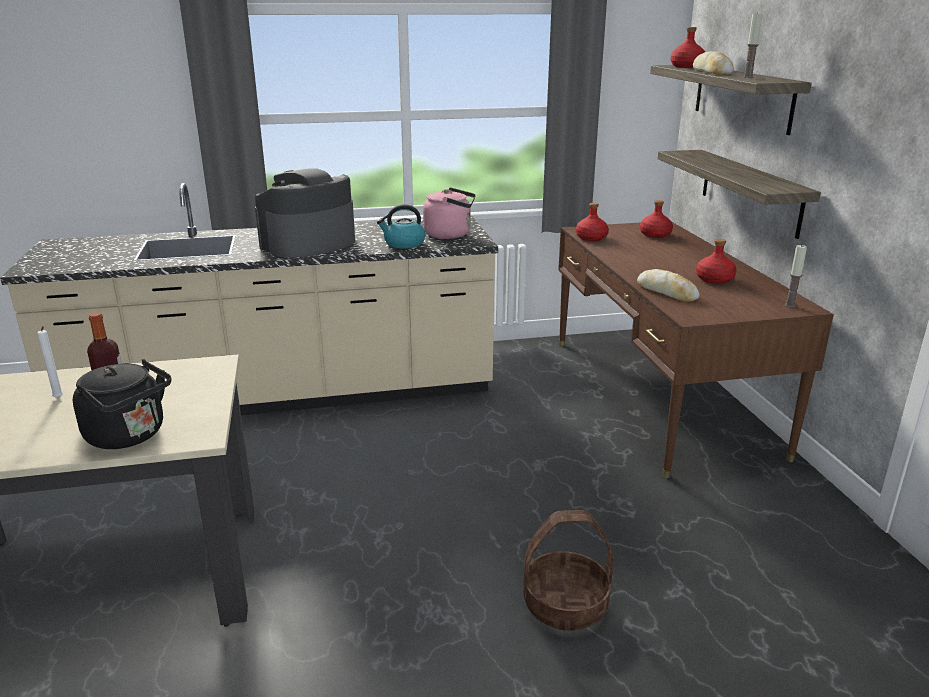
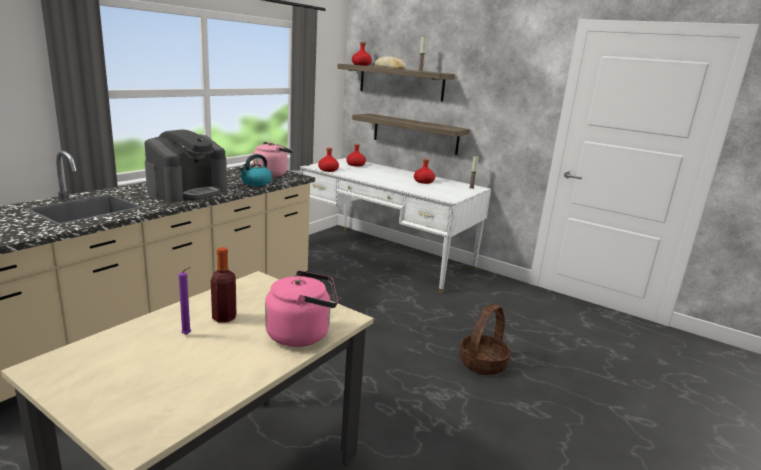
camera: 45 degrees left, 5 degrees down
white candle [37,326,63,398] -> purple candle [179,267,191,335]
black kettle [73,359,171,449] -> pink kettle [265,270,338,347]
coffee machine [255,168,355,258] -> coffee machine turned 150 degrees counterclockwise [144,130,227,202]
brown desk [558,222,834,478] -> white desk [299,158,491,294]
bread [637,269,699,302] -> none

